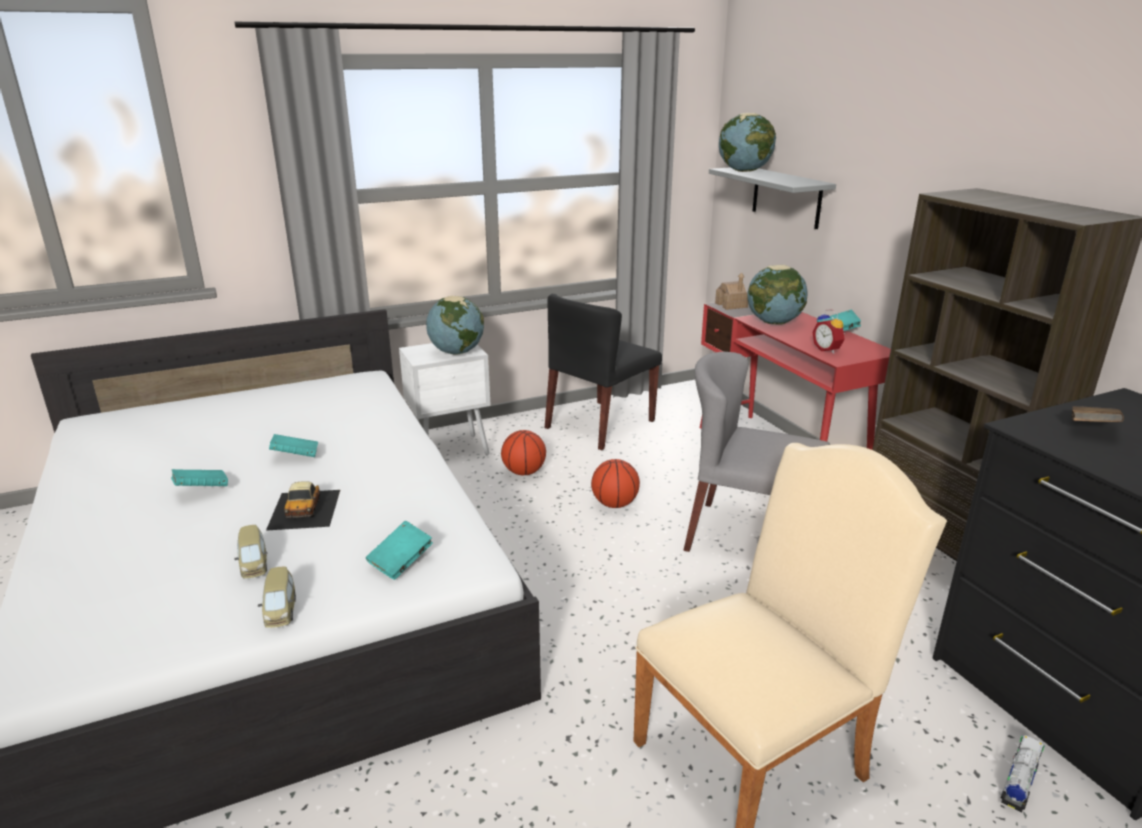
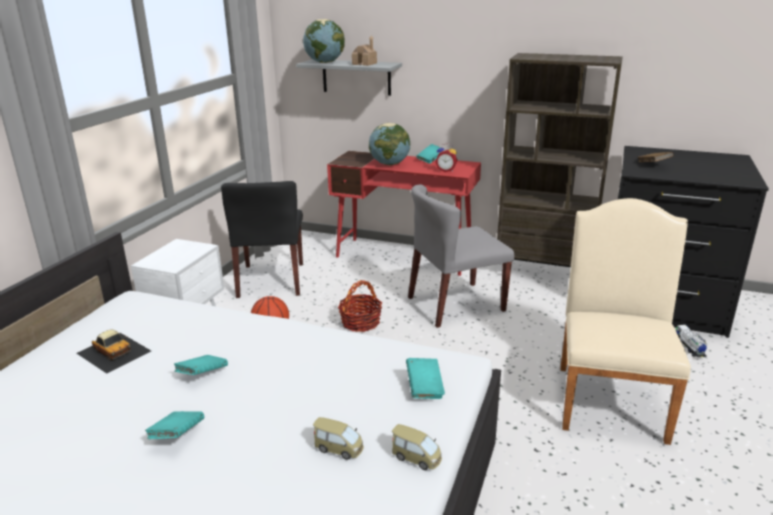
camera: 45 degrees left, 0 degrees up
toy car [266,481,340,531] -> toy car moved to [76,330,151,374]
globe [426,296,484,355] -> none
basketball [591,459,640,508] -> basket [338,280,382,332]
toy house [715,272,748,310] -> toy house moved to [352,35,377,66]

